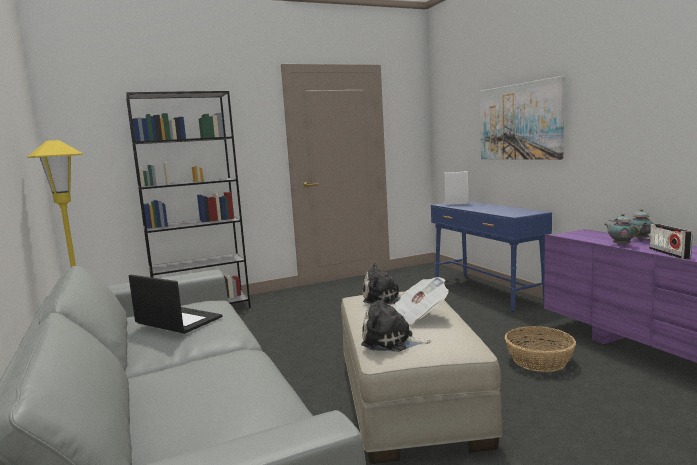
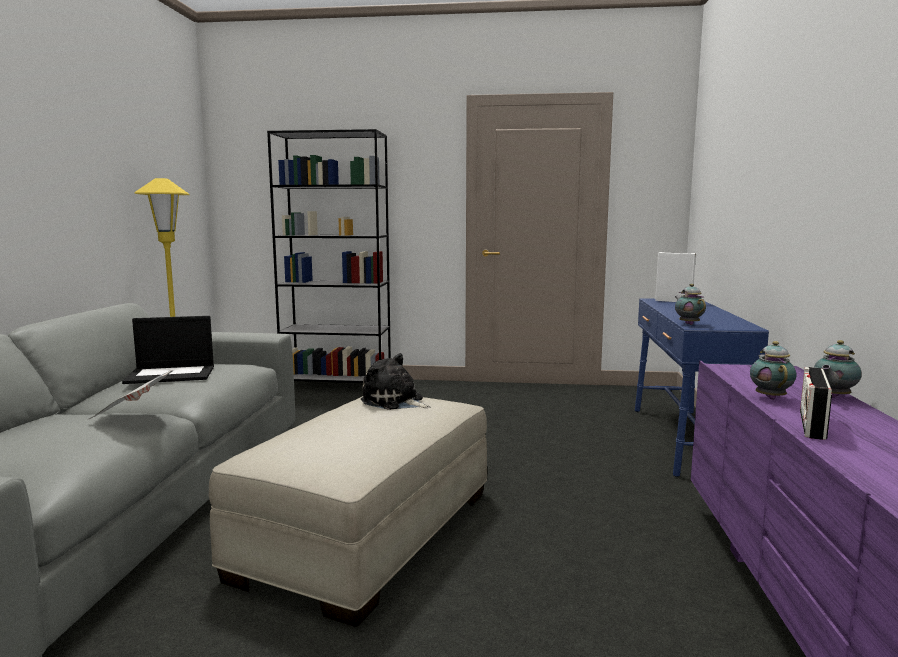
camera: 30 degrees right, 0 degrees up
laptop [129,275,222,334] -> laptop turned 105 degrees clockwise [122,316,214,384]
plush toy [361,294,432,352] -> none
newspaper [395,277,449,324] -> newspaper moved to [89,370,173,419]
picture [480,76,565,160] -> none
basket [505,326,576,372] -> none
none -> teapot [675,284,706,325]

